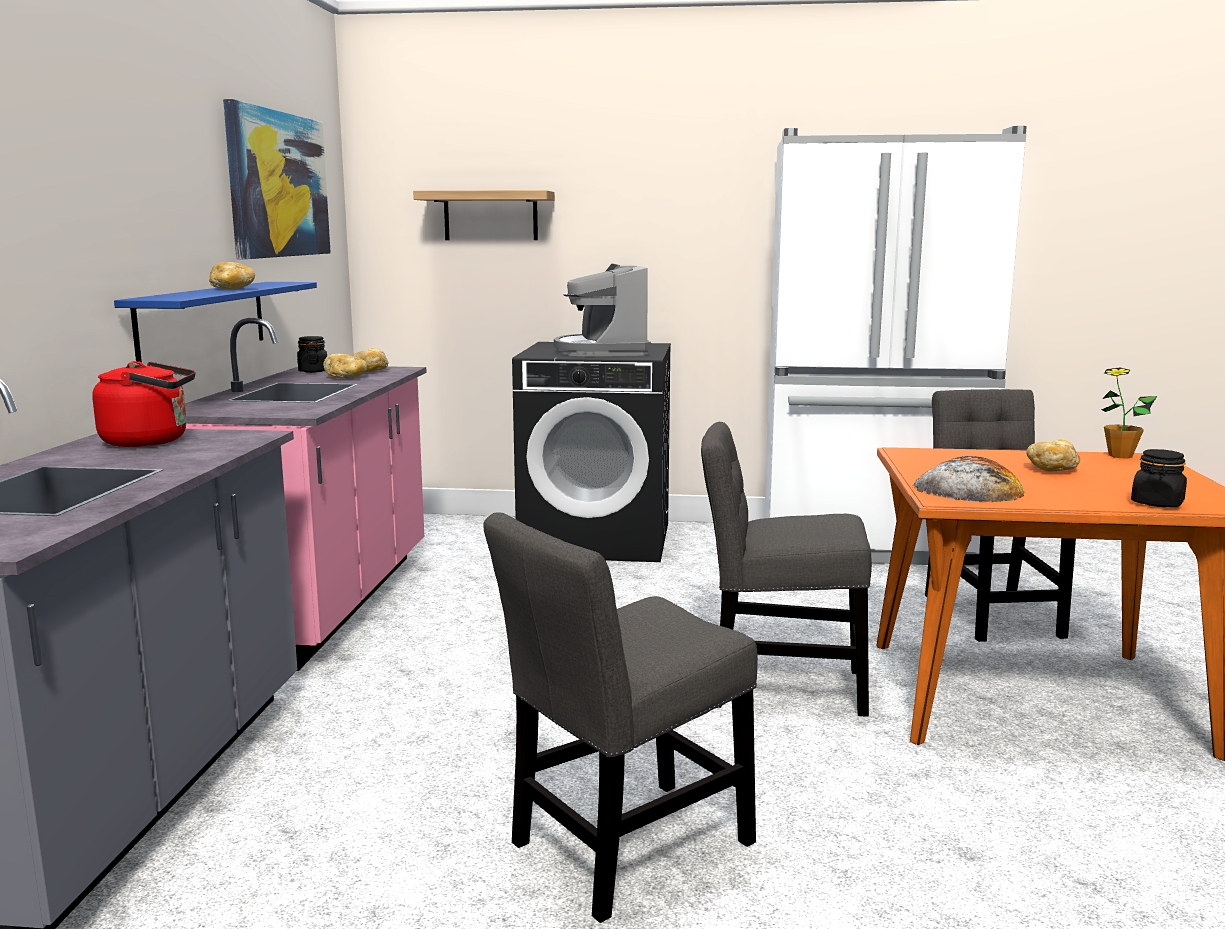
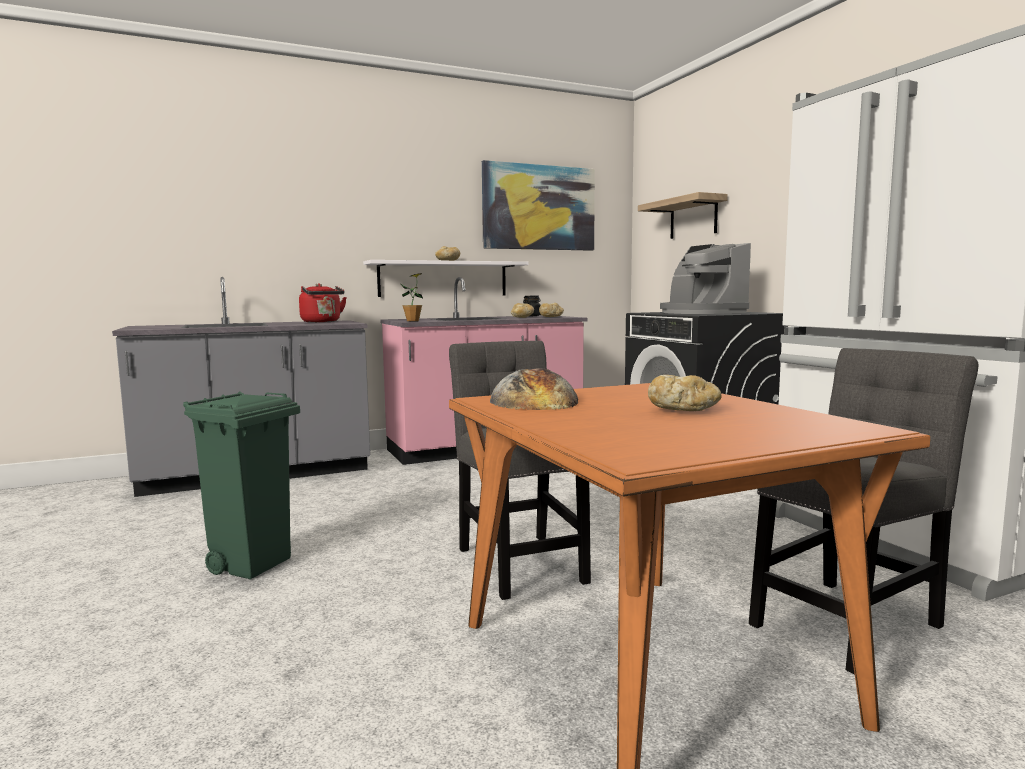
camera: 60 degrees right, 5 degrees down
blue shelf [114,282,317,363] -> white shelf [363,260,529,297]
grey chair [483,512,758,923] -> green trash can [183,392,300,579]
coffee machine [554,264,651,357] -> coffee machine turned 75 degrees counterclockwise [660,243,751,314]
potted plant [1102,367,1157,459] -> potted plant moved to [401,273,423,321]
black jar [1131,449,1187,507] -> none

